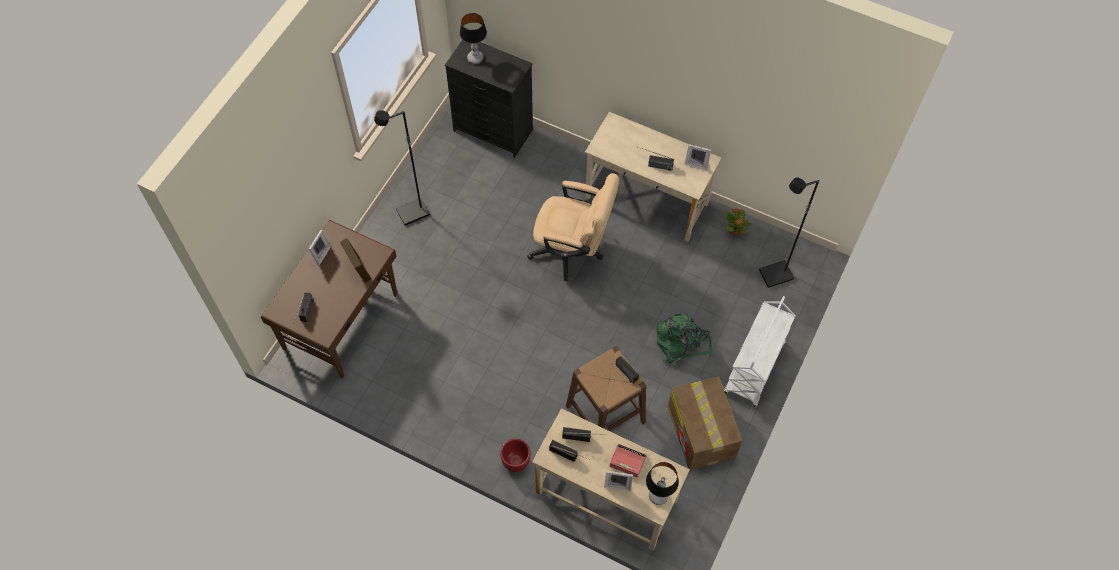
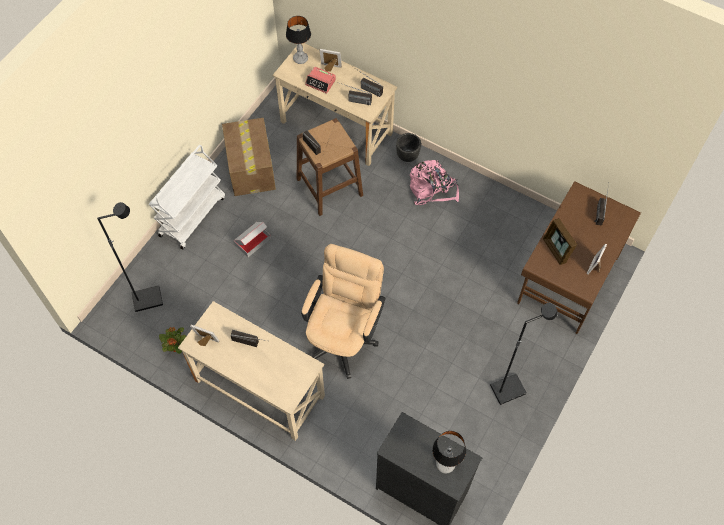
camera: 175 degrees left, 0 degrees up
red planter [500,439,530,472] -> black planter [396,133,421,162]
beige office chair [527,173,619,281] -> beige office chair turned 90 degrees clockwise [301,244,385,379]
green backpack [656,314,713,364] -> cardboard box [233,222,271,257]
none -> pink backpack [410,160,459,205]

